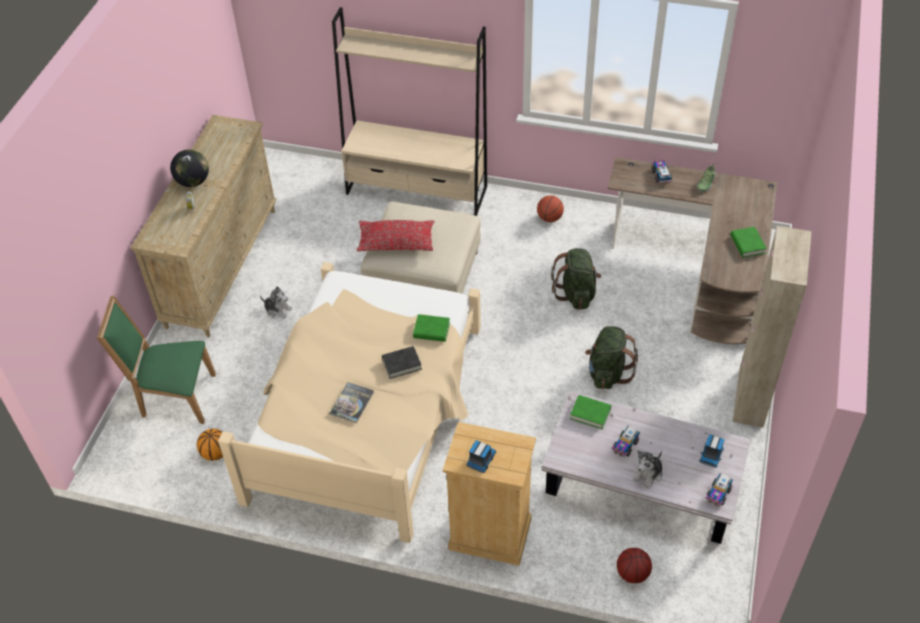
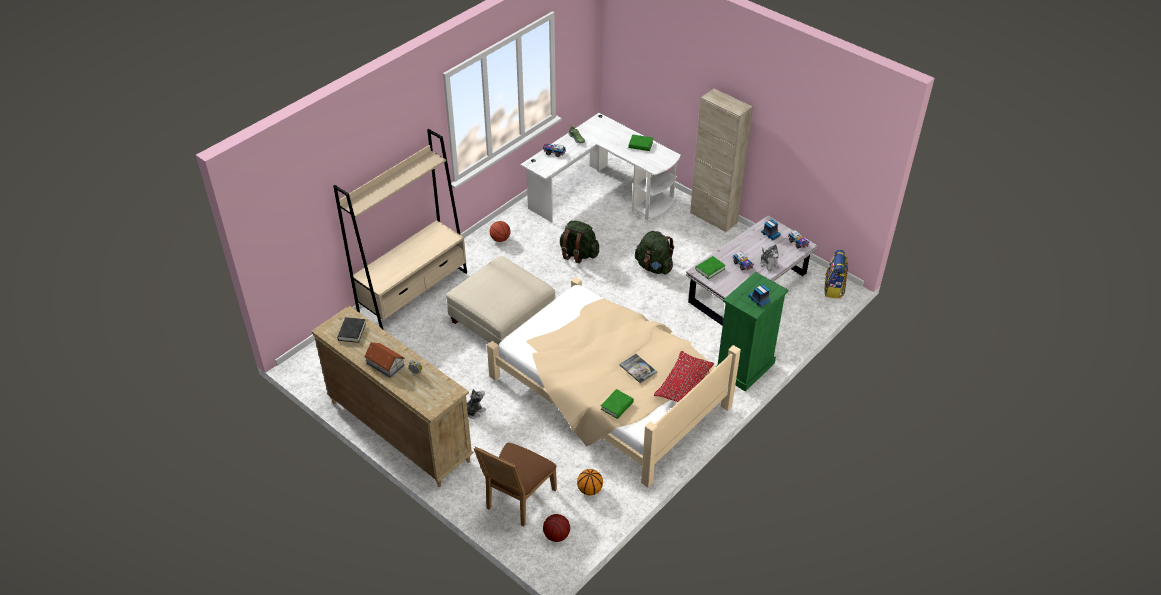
camera: 65 degrees left, 5 degrees down
green chair [97,295,216,424] -> brown chair [474,443,557,527]
globe [170,149,209,187] -> toy house [364,342,405,378]
red pillow [356,220,435,252] -> red pillow moved to [654,351,714,402]
black book [382,346,422,379] -> black book moved to [337,317,366,343]
green book [413,314,450,342] -> green book moved to [601,389,634,419]
beige dresser [443,422,536,566] -> green dresser [716,272,788,392]
brown desk [607,157,777,344] -> white desk [520,113,681,223]
basketball [617,548,652,583] -> basketball moved to [543,514,570,542]
none -> backpack [825,250,848,299]

